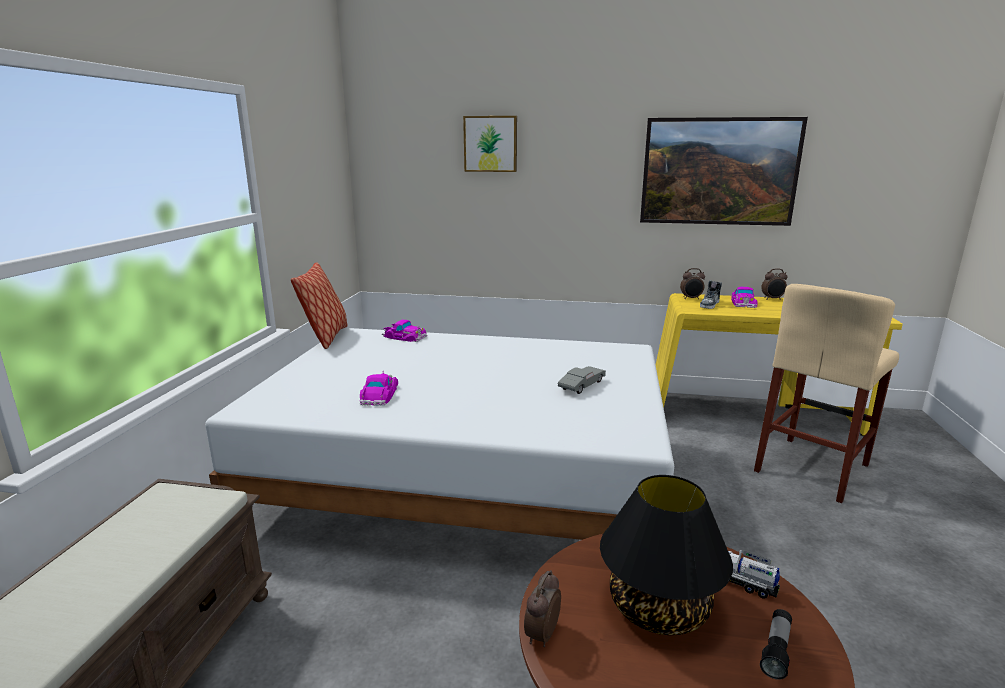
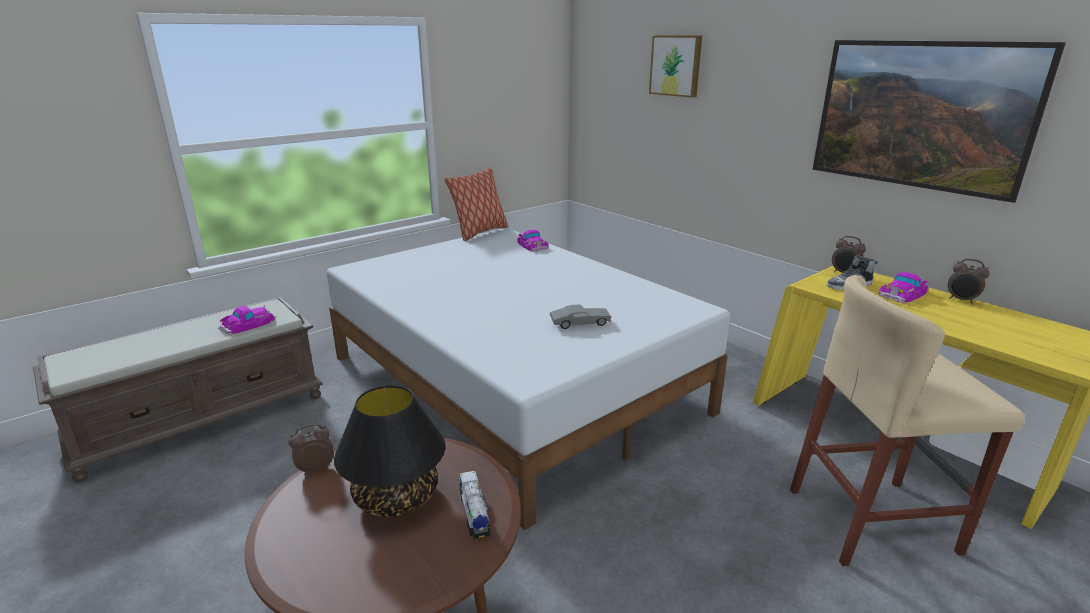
camera: 40 degrees right, 5 degrees up
toy car [360,370,398,406] -> toy car moved to [218,305,276,334]
flashlight [760,609,792,680] -> none

